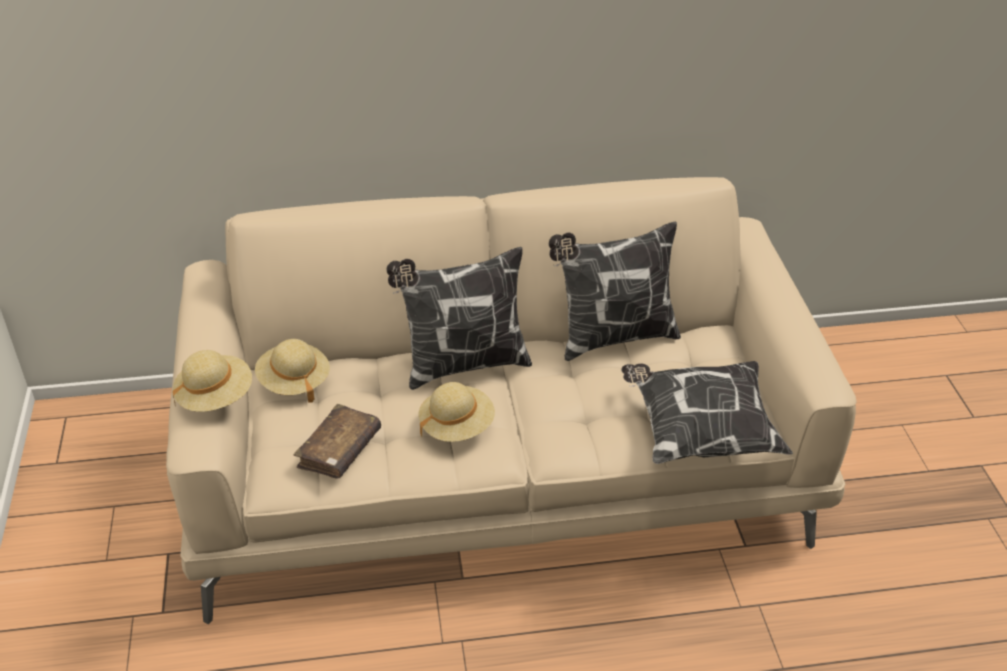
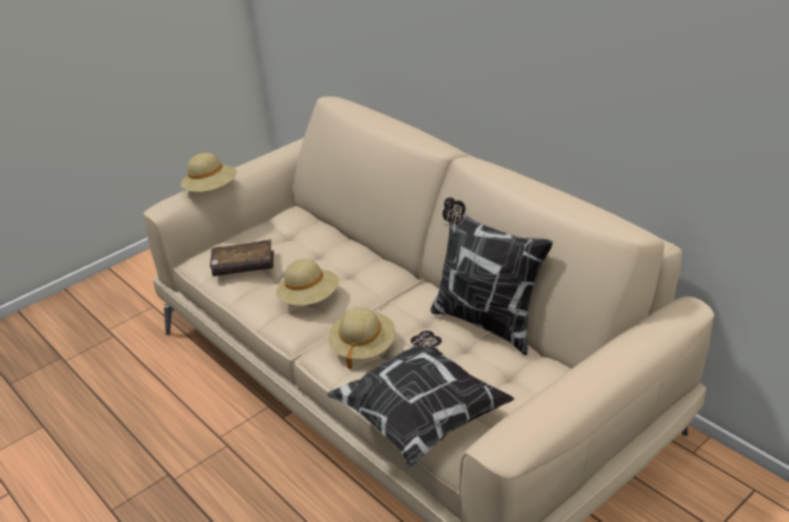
camera: 60 degrees right, 5 degrees down
beige hat [255,339,330,403] -> beige hat moved to [328,307,395,370]
pillow [387,247,532,390] -> none

